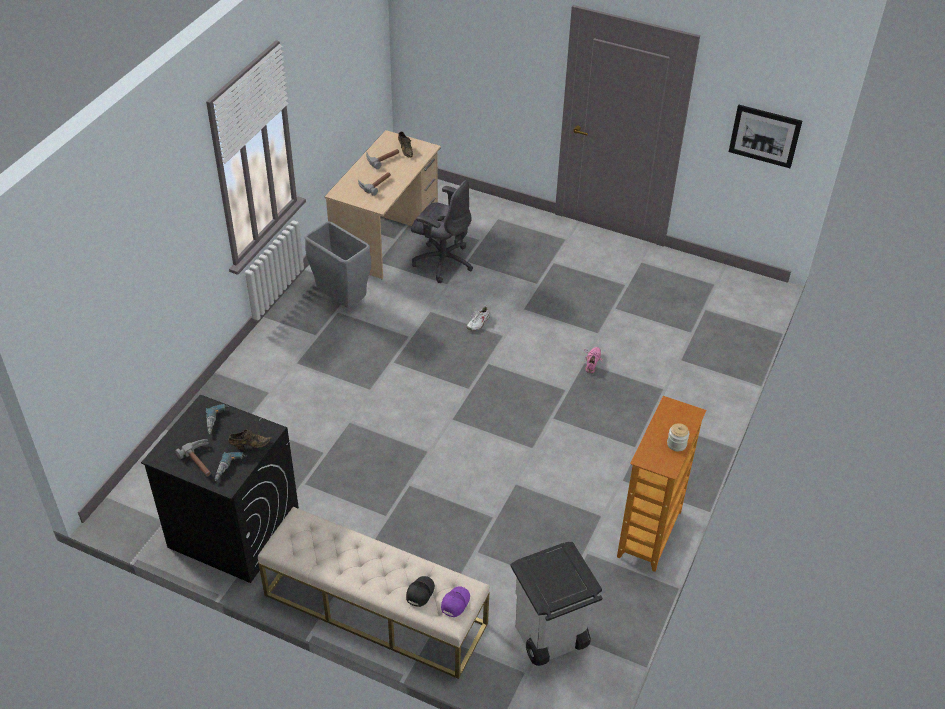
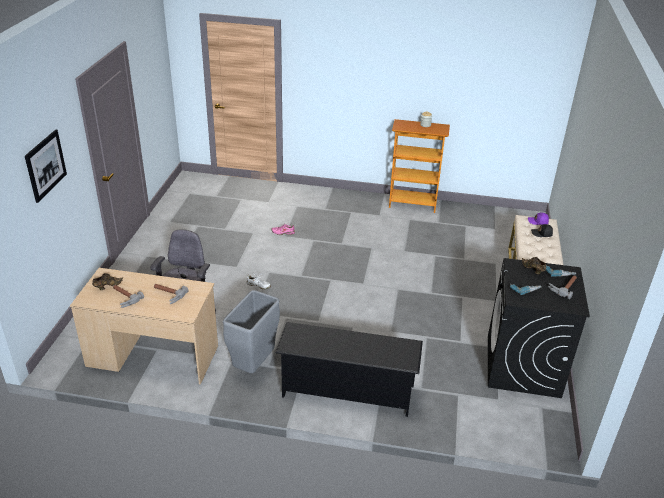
camera: 105 degrees left, 10 degrees down
grey trash can [511,541,602,666] -> none
picture [729,105,802,168] -> picture moved to [25,129,67,203]
none -> black shoe rack [276,322,423,417]

